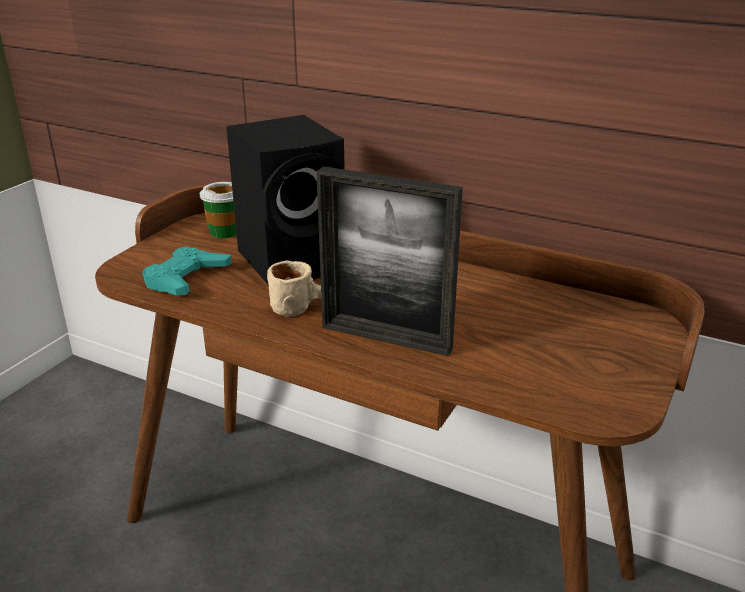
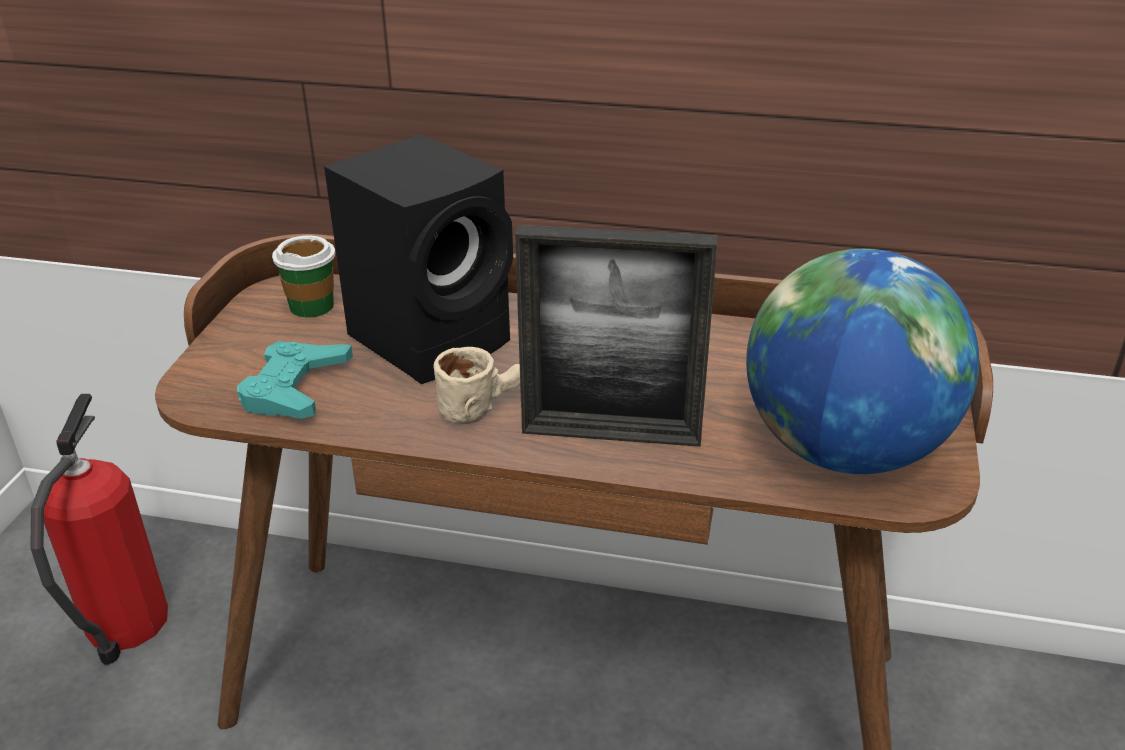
camera: 15 degrees left, 5 degrees up
none -> fire extinguisher [30,394,168,665]
none -> globe [746,249,979,474]

